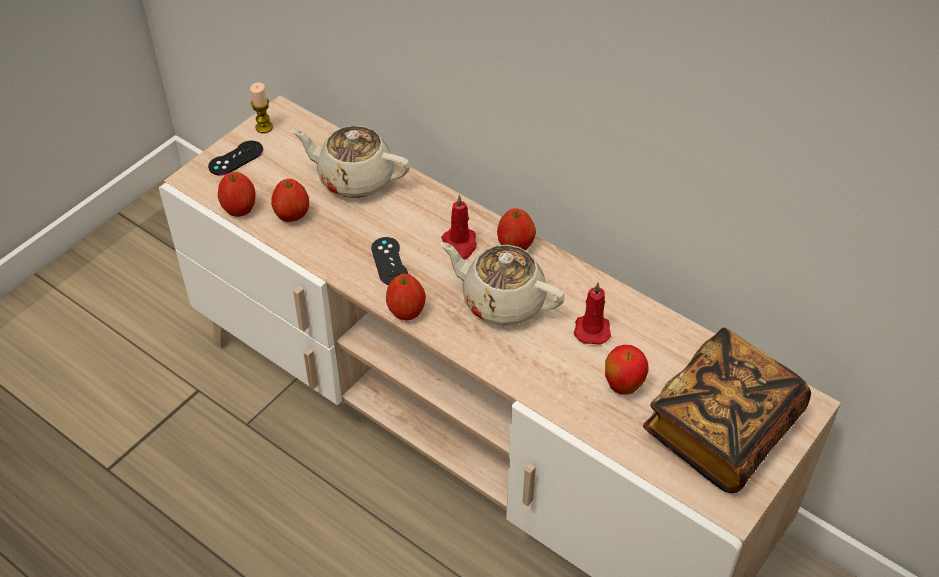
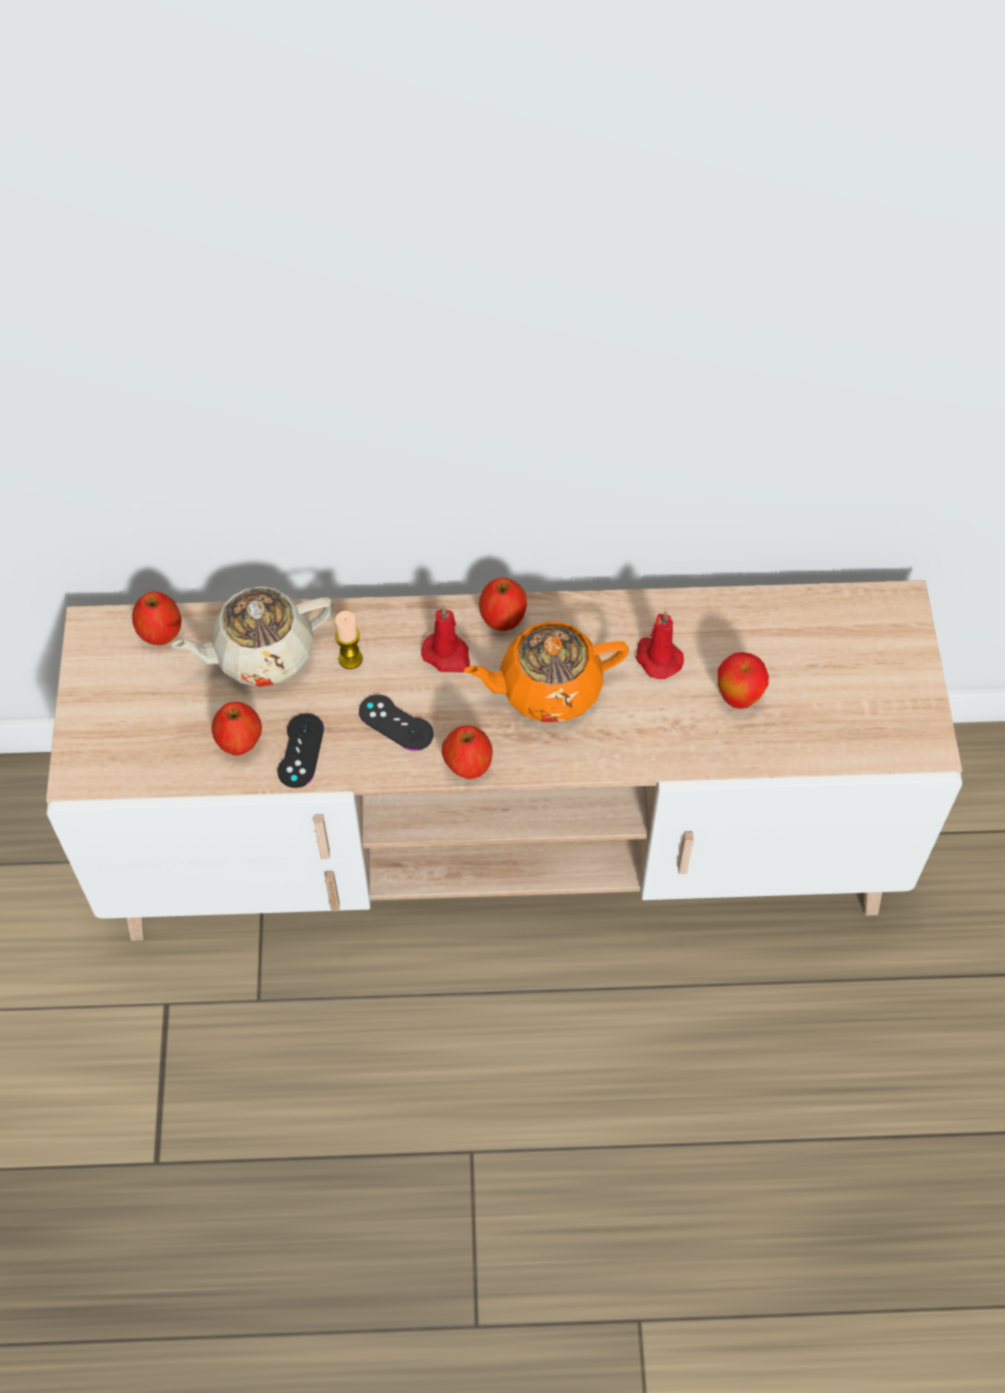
camera: 40 degrees left, 10 degrees up
black game controller [208,141,263,176] -> black game controller moved to [277,713,324,788]
apple [218,172,256,217] -> apple moved to [132,591,181,645]
candle [250,82,273,133] -> candle moved to [335,611,363,669]
beige teapot [440,242,565,325] -> orange teapot [464,622,629,722]
book [643,328,811,493] -> none

